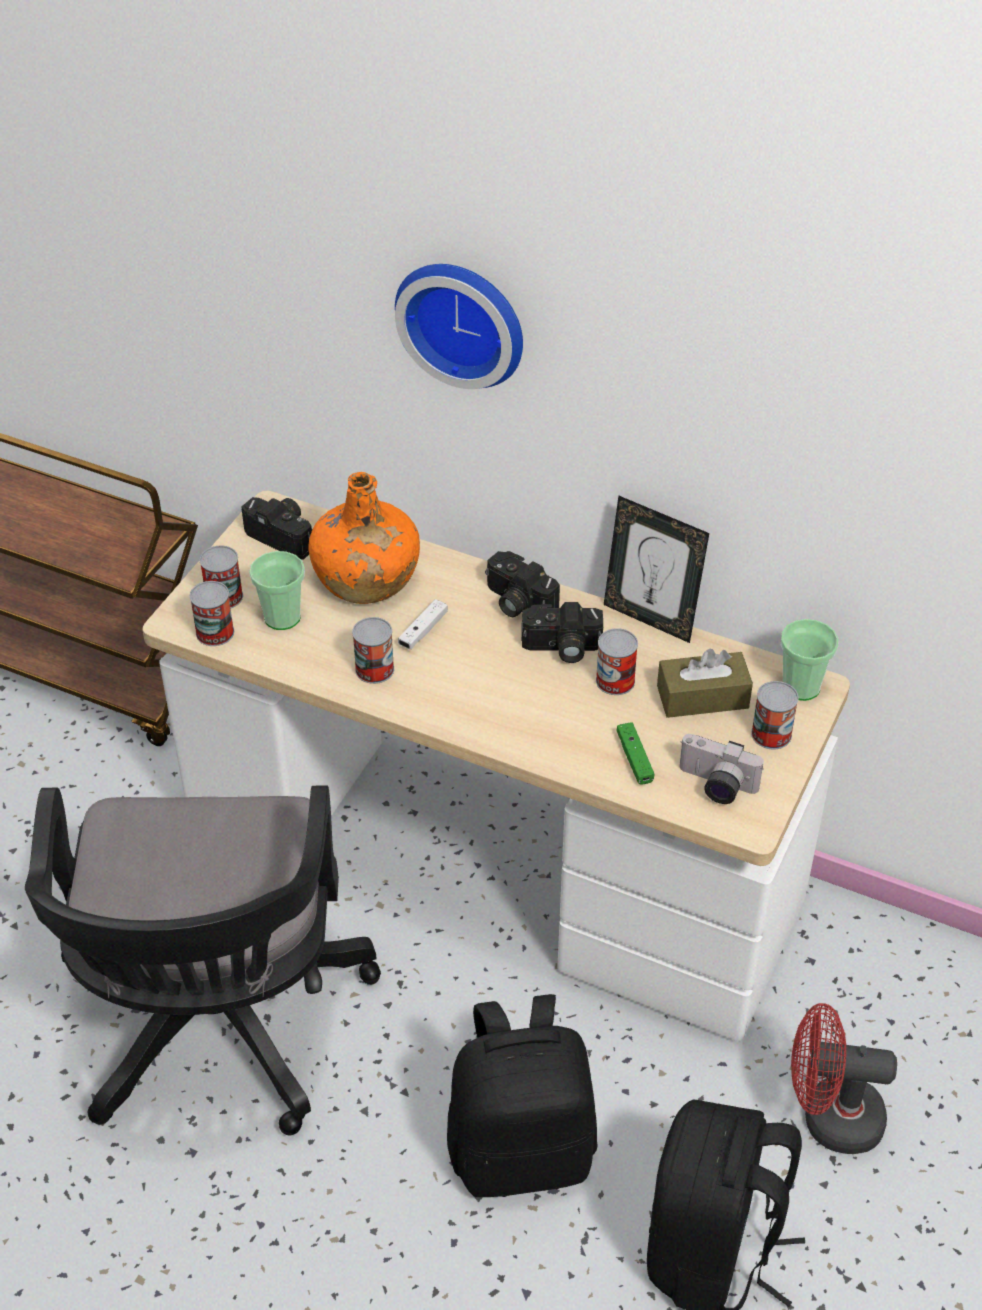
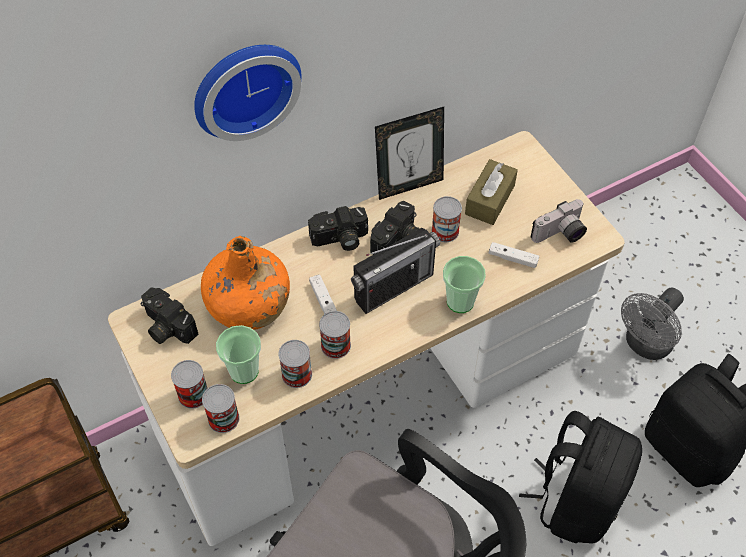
camera: 55 degrees left, 10 degrees up
camera [241,497,312,560] -> camera turned 120 degrees counterclockwise [141,288,198,344]
green game controller [616,722,654,785] -> white game controller [489,242,539,268]
can [751,681,799,749] -> can moved to [278,340,312,388]
cup [781,619,839,701] -> cup moved to [443,256,486,313]
red fan [791,1003,897,1154] -> grey fan [621,287,684,360]
none -> radio [351,228,440,314]

